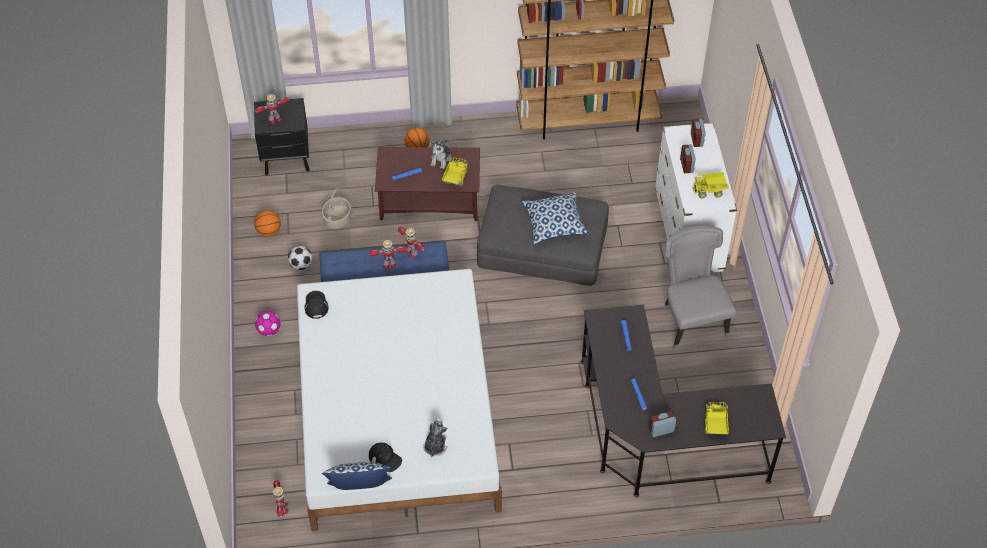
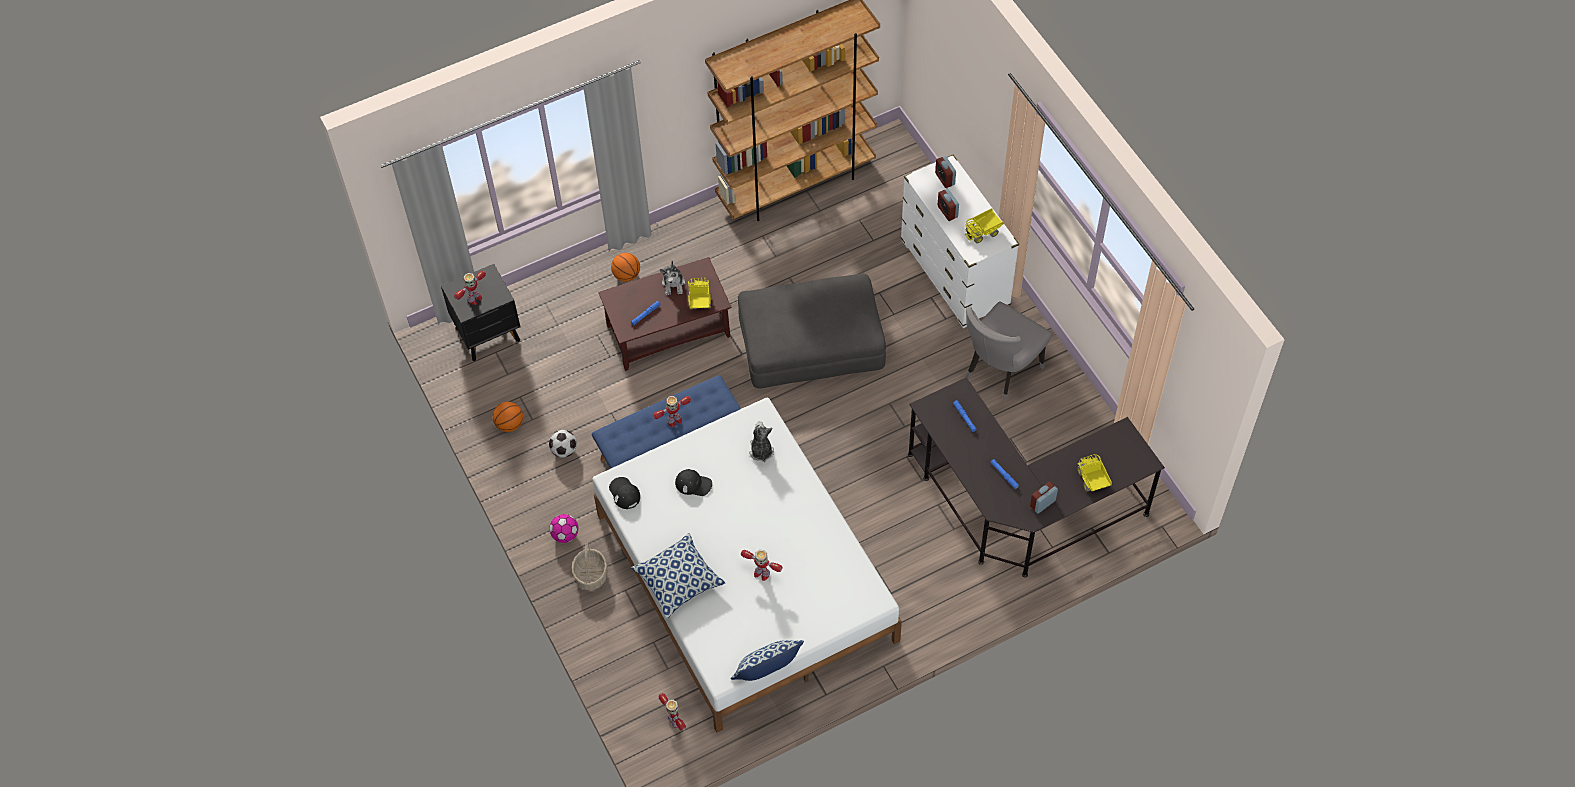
camera: 20 degrees left, 5 degrees up
basket [322,188,351,229] -> basket moved to [572,542,607,590]
black cap [369,443,402,472] -> black cap moved to [675,469,712,496]
toy robot [398,227,425,258] -> toy robot moved to [741,550,783,581]
plush toy [423,418,448,458] -> plush toy moved to [749,421,774,463]
pillow [522,192,589,244] -> pillow moved to [631,533,725,619]
grey chair [663,226,737,350] -> grey chair turned 105 degrees counterclockwise [966,301,1052,402]

